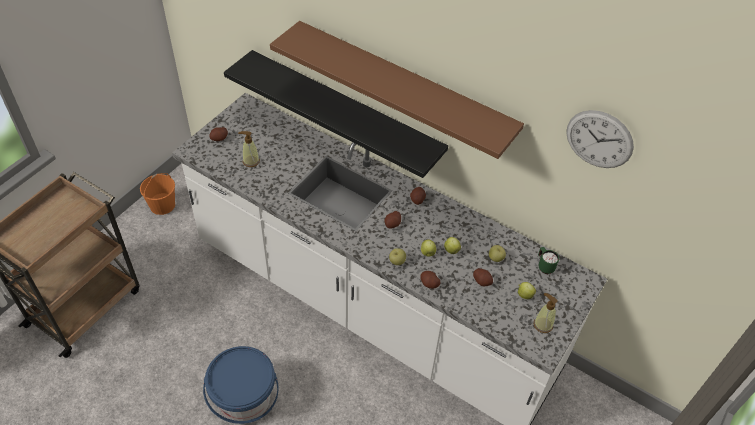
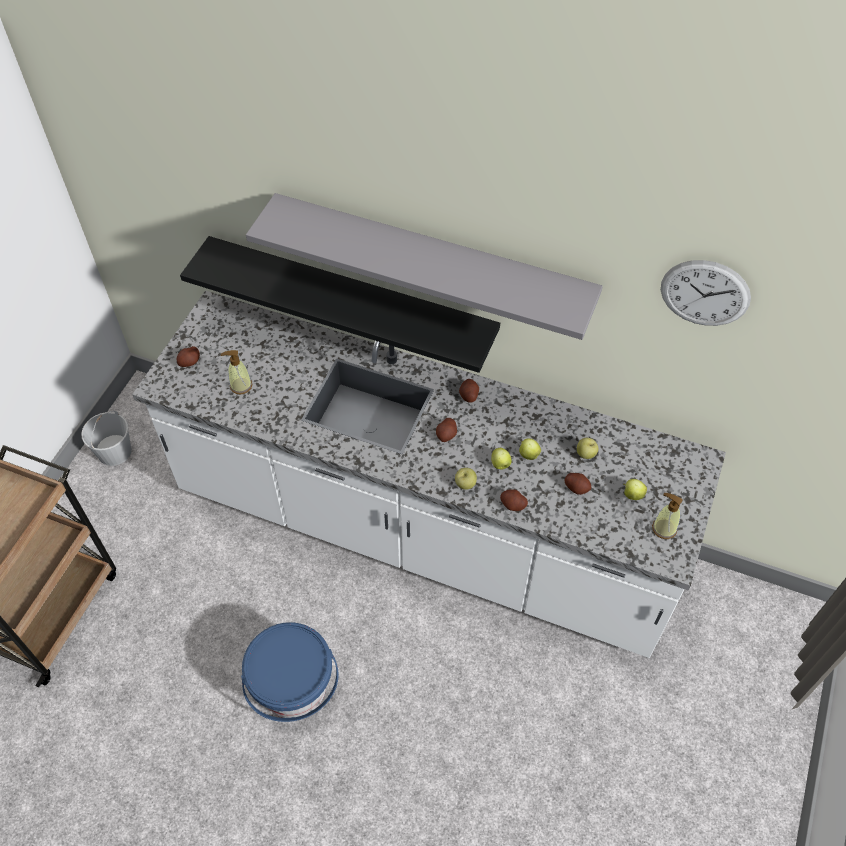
camera: 10 degrees left, 5 degrees up
orange bucket [140,173,175,215] -> white bucket [81,411,132,466]
brown shelf [270,21,524,159] -> grey shelf [246,193,603,340]
green mug [538,247,559,274] -> none

